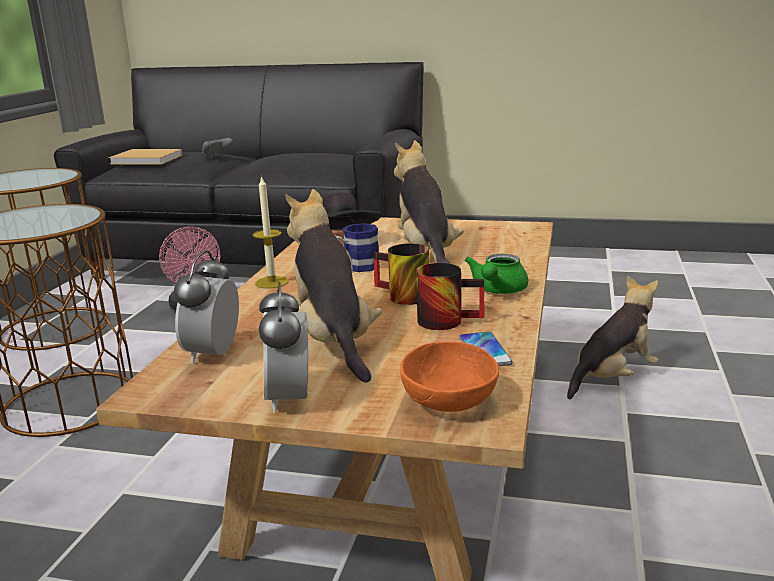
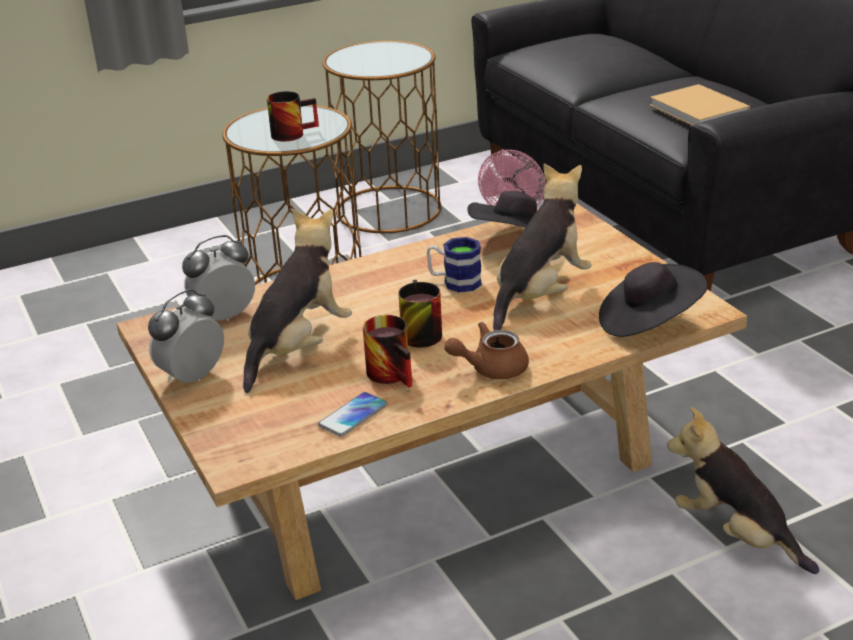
camera: 50 degrees right, 10 degrees up
beige book [109,149,182,165] -> beige book moved to [649,84,750,126]
grey game controller [202,138,233,158] -> none
candle [253,175,289,288] -> none
orange bowl [400,342,499,412] -> none
green teapot [465,254,528,294] -> brown teapot [444,322,529,379]
plush toy [567,276,659,399] -> plush toy turned 150 degrees counterclockwise [667,407,820,574]
none -> mug [267,91,319,141]
none -> black hat [599,262,708,337]

